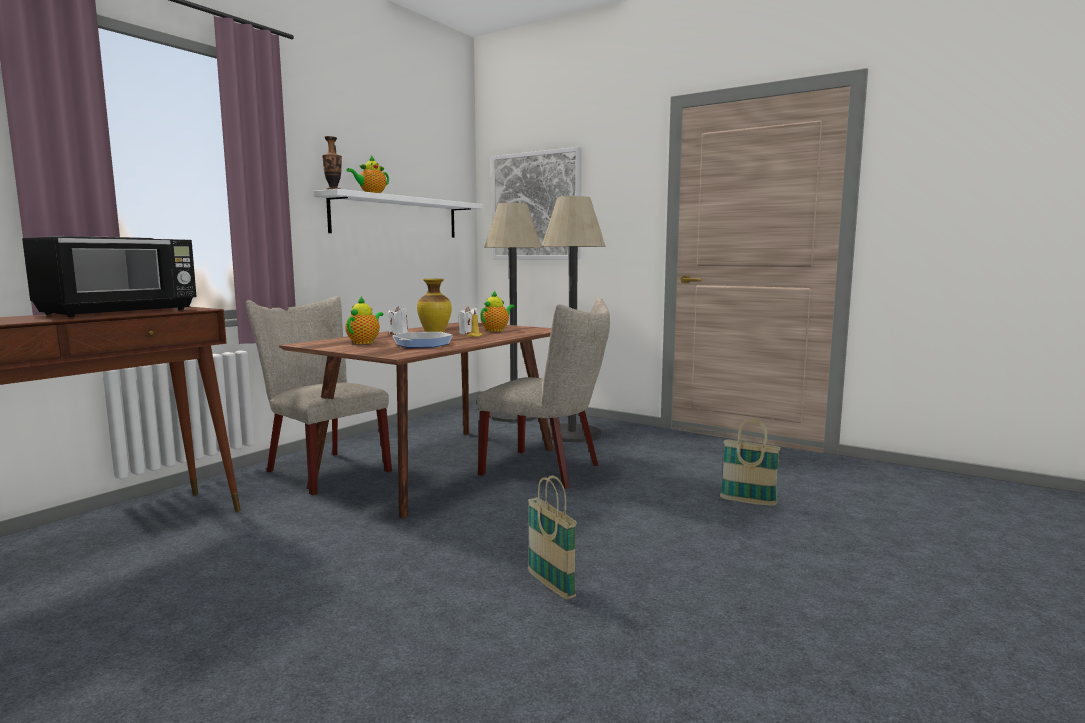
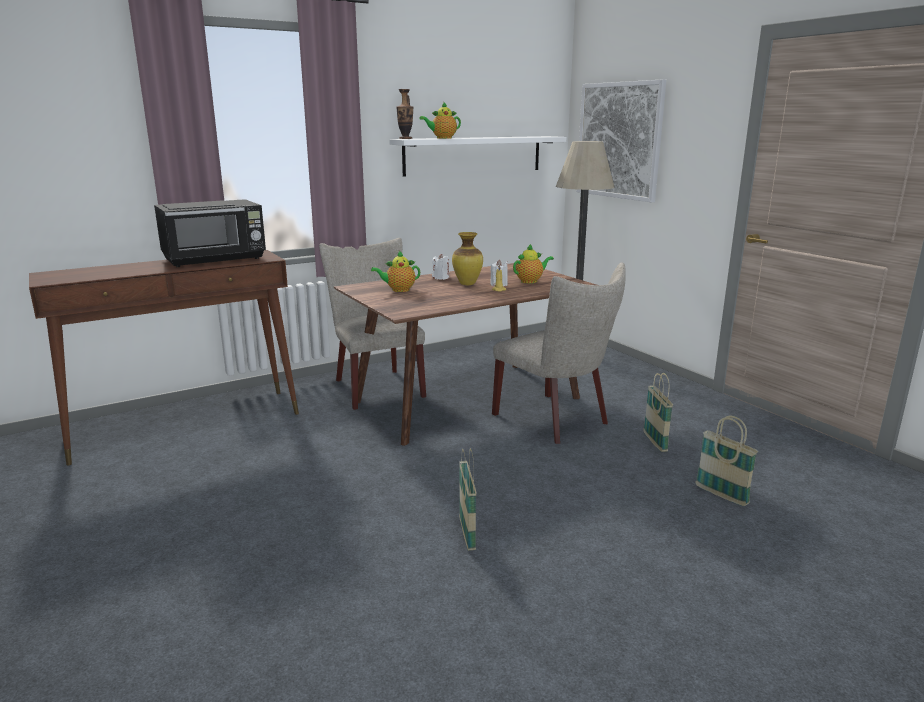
camera: 25 degrees right, 10 degrees up
teapot [345,296,384,344] -> teapot turned 150 degrees counterclockwise [371,251,420,292]
frying pan [392,332,453,348] -> none
floor lamp [541,196,606,442] -> none
none -> basket [643,373,673,452]

